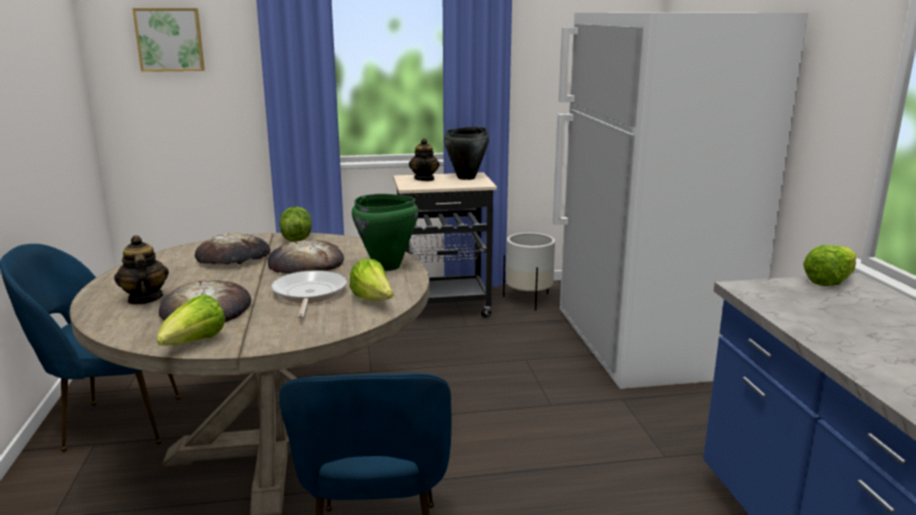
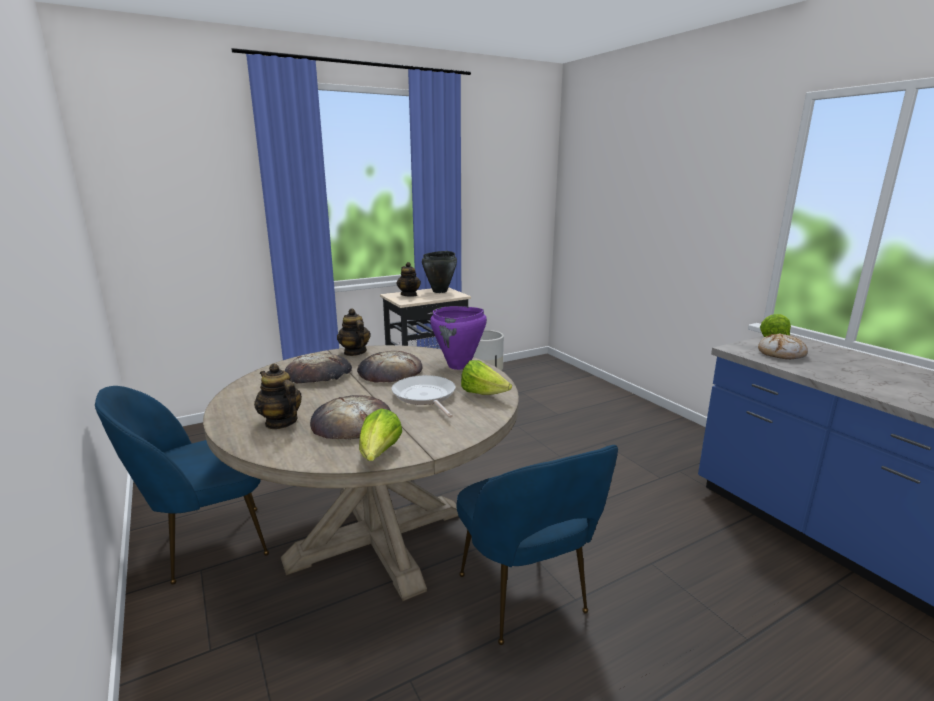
camera: 20 degrees left, 0 degrees up
picture [132,8,205,72] -> none
lettuce [279,206,312,242] -> teapot [337,308,371,356]
green cooking pot [352,194,419,271] -> purple cooking pot [430,306,487,370]
white fridge [553,13,808,389] -> none
none -> bread [758,333,808,359]

